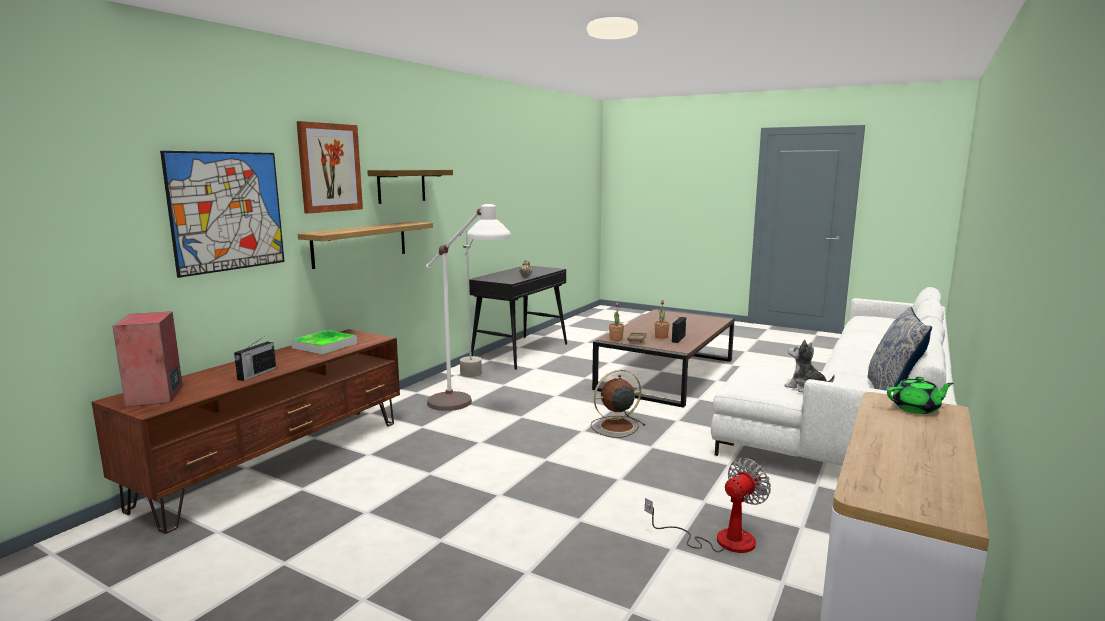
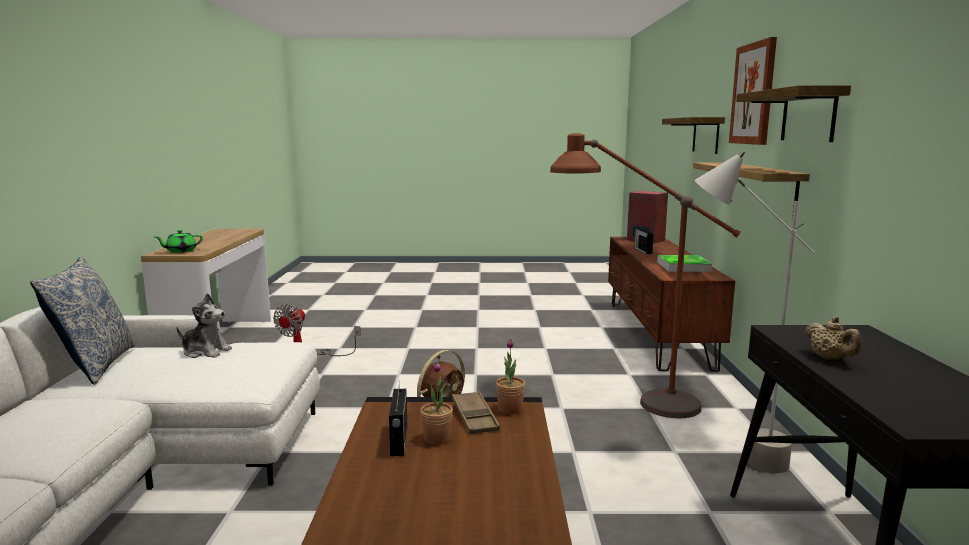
camera: 150 degrees right, 0 degrees up
picture [160,151,285,278] -> shelf [662,117,725,154]
white floor lamp [425,204,511,411] -> brown floor lamp [550,133,741,418]

